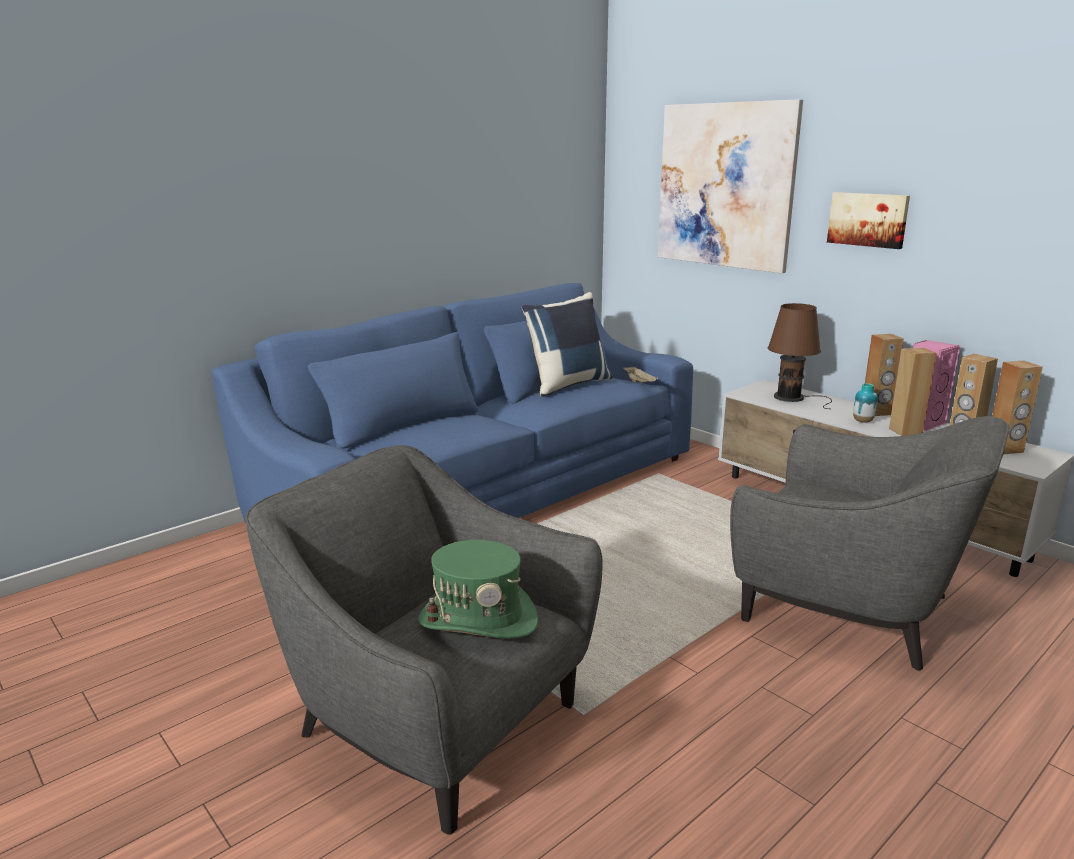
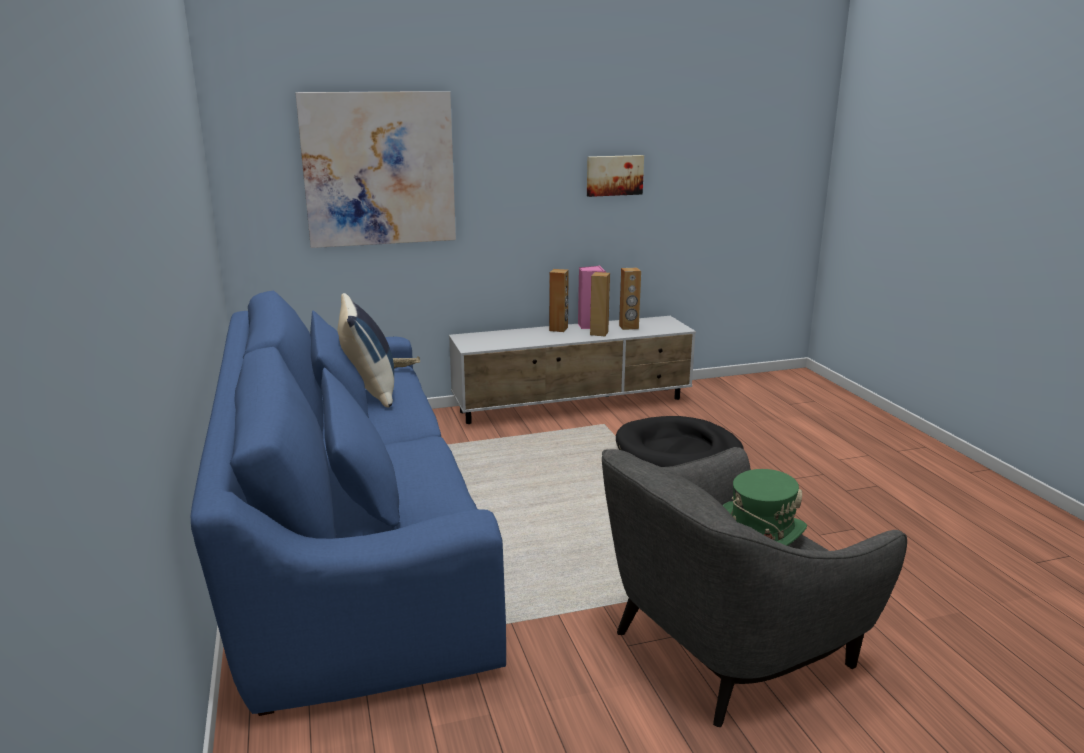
camera: 65 degrees left, 0 degrees up
grey armchair [730,416,1009,671] -> black dog bed [616,416,744,467]
brown table lamp [768,303,832,409] -> none
picture [827,192,910,249] -> picture moved to [587,155,644,197]
vase [853,383,878,423] -> none
brown speaker [992,361,1043,454] -> none

